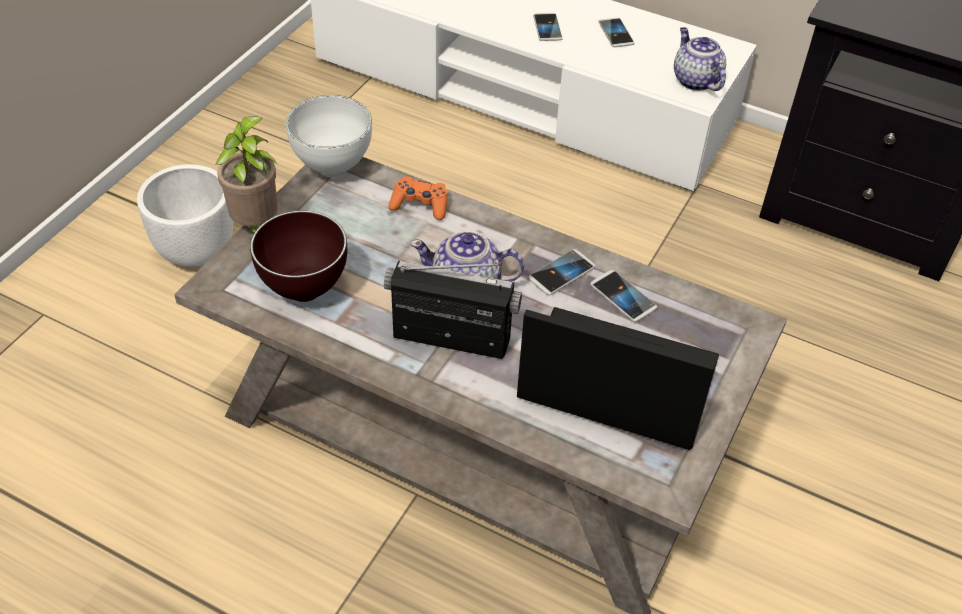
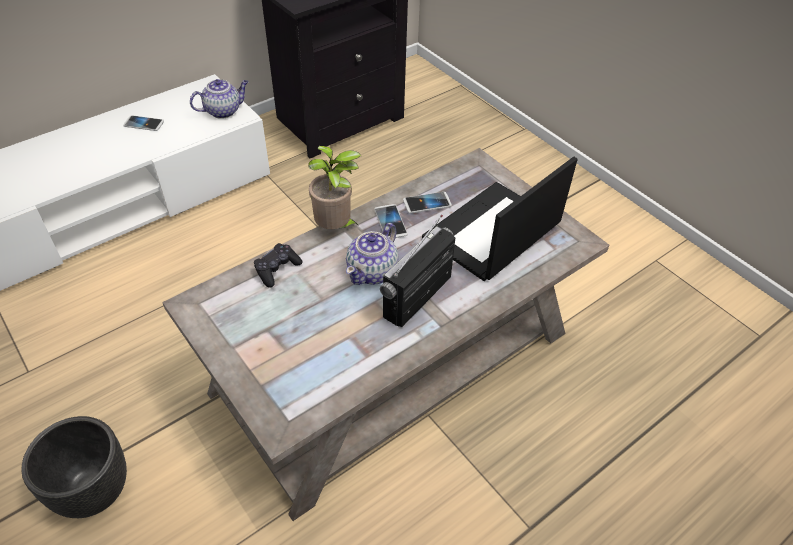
camera: 65 degrees left, 0 degrees up
white planter [137,164,233,268] -> black planter [21,416,127,518]
potted plant [215,116,277,233] -> potted plant moved to [308,146,361,229]
brown bowl [250,211,347,302] -> none
white bowl [286,95,372,177] -> none
orange game controller [389,176,447,220] -> black game controller [254,243,303,288]
phone [533,13,563,41] -> none
teapot [674,27,726,91] -> teapot turned 150 degrees clockwise [190,79,248,119]

